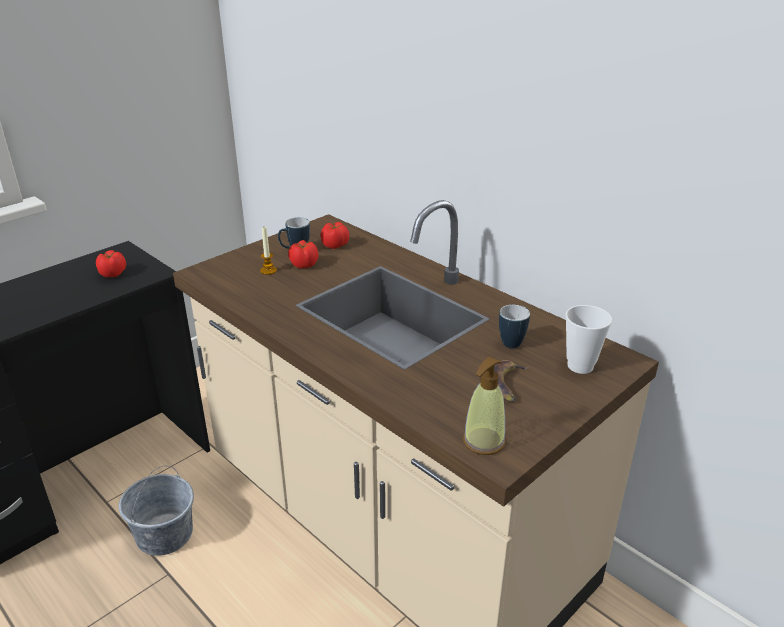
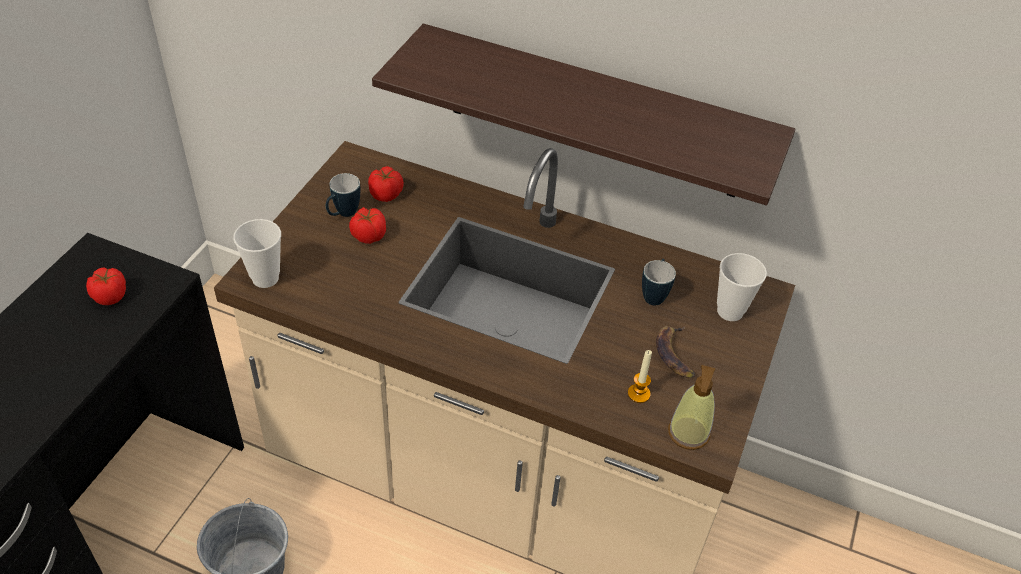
camera: 25 degrees left, 15 degrees up
candle [260,227,277,275] -> candle moved to [628,350,652,403]
none -> cup [233,219,281,288]
none -> shelf [372,24,795,205]

